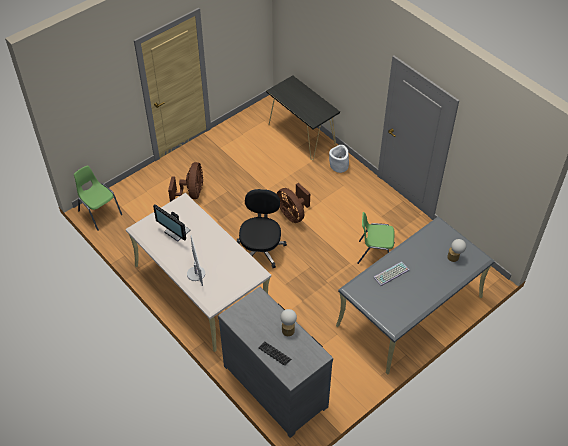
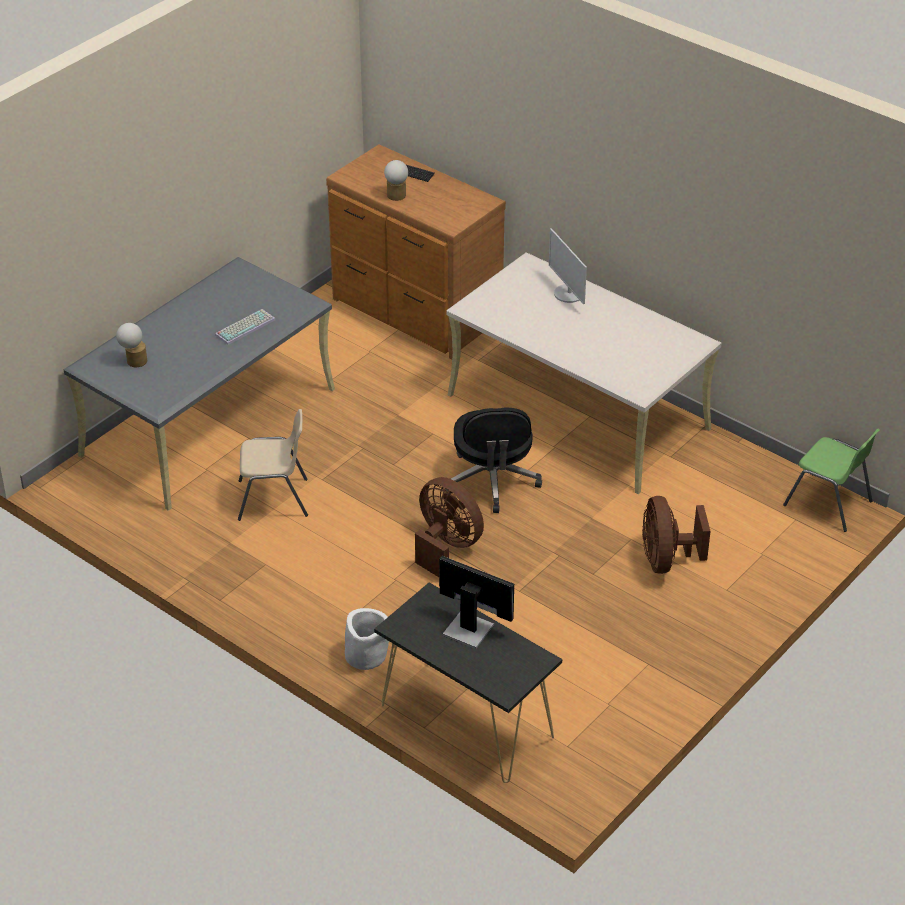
camera: 170 degrees right, 10 degrees down
monitor [153,204,190,242] -> monitor moved to [439,556,514,649]
grey dresser [218,287,333,438] -> brown dresser [326,144,506,360]
green chair [357,212,395,264] -> beige chair [238,409,308,521]

